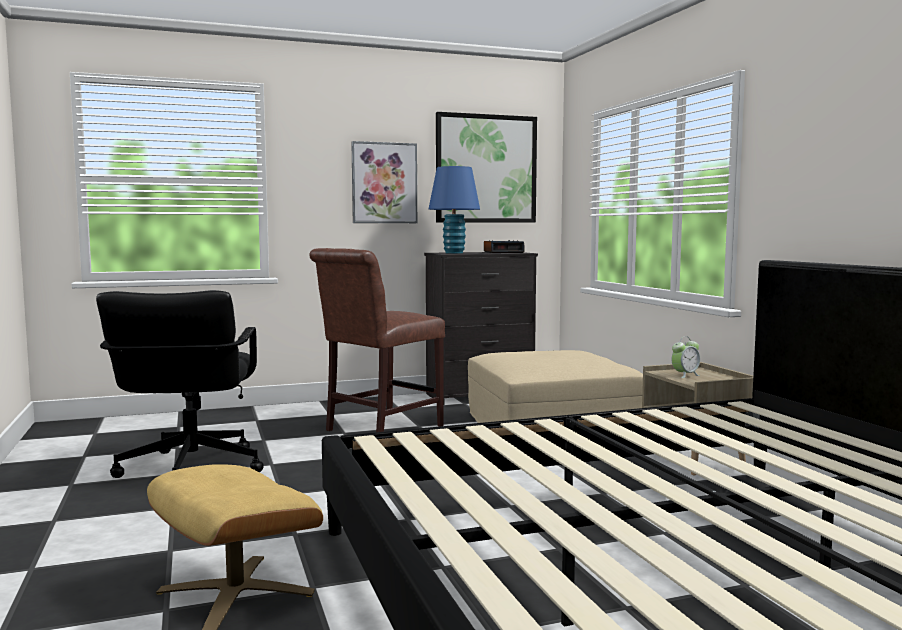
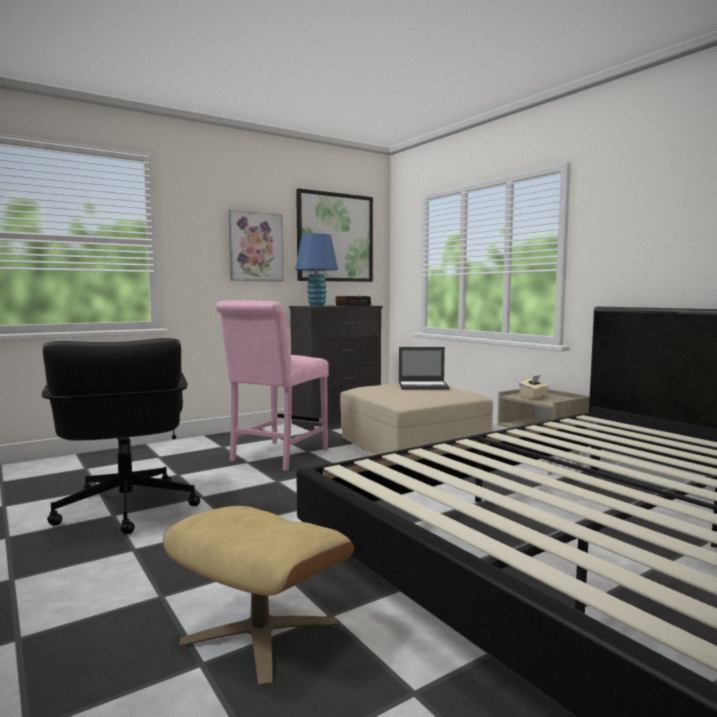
camera: 15 degrees left, 0 degrees up
brown chair [309,248,445,432] -> pink chair [216,300,329,471]
alarm clock [672,337,700,378] -> beige tissue box [519,375,549,400]
none -> laptop [399,347,450,389]

